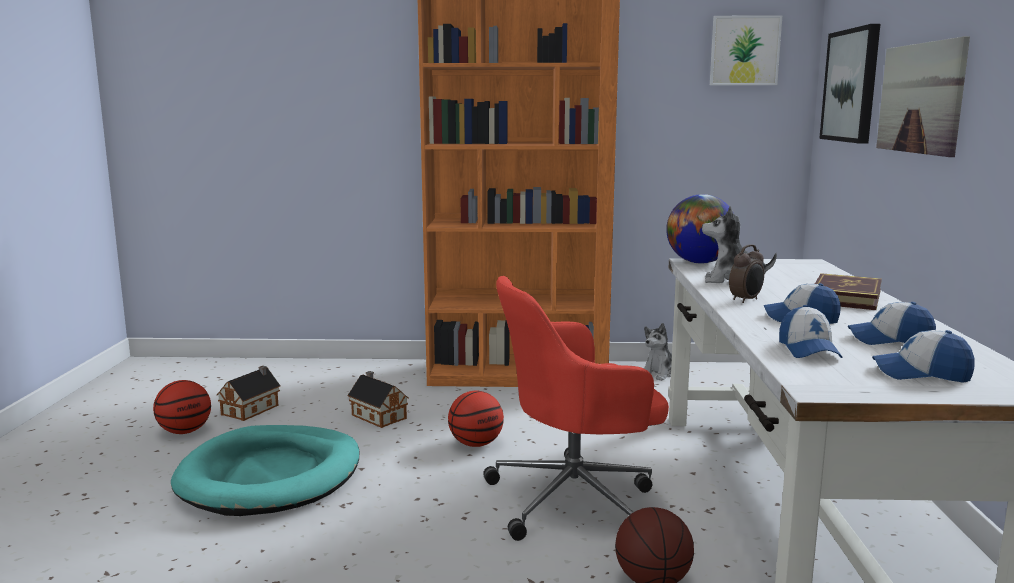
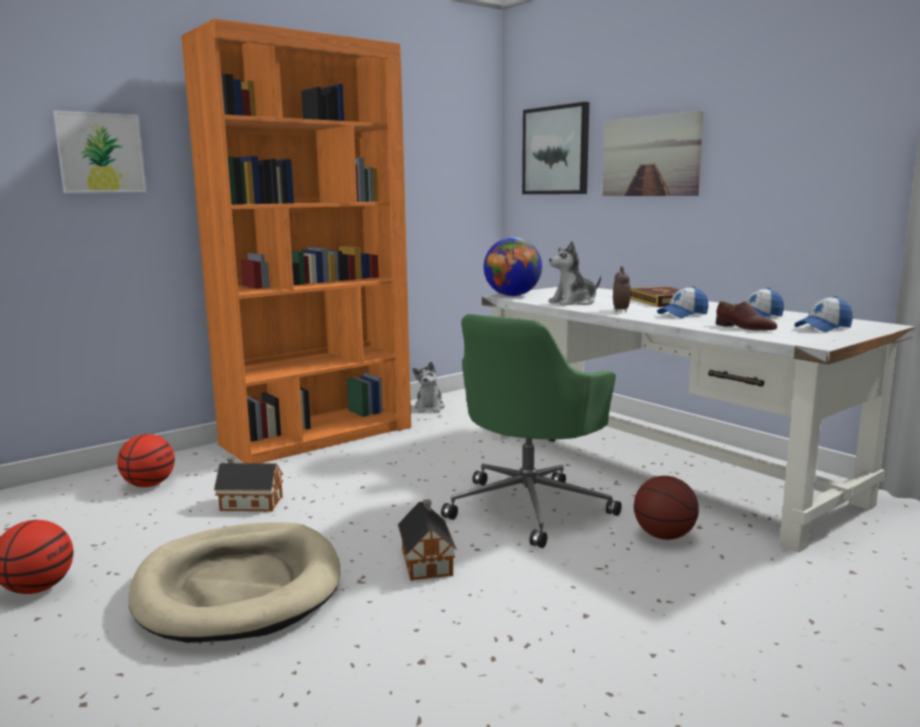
camera: 40 degrees left, 0 degrees up
turquoise dog bed [171,425,359,516] -> beige dog bed [128,522,341,643]
toy house [217,366,281,421] -> toy house moved to [398,499,457,581]
basketball [448,391,504,447] -> basketball moved to [117,434,175,487]
red office chair [483,276,669,541] -> green office chair [441,314,622,548]
picture [710,15,782,85] -> picture moved to [53,111,147,193]
cap [779,305,843,358] -> brown shoe [716,301,778,331]

